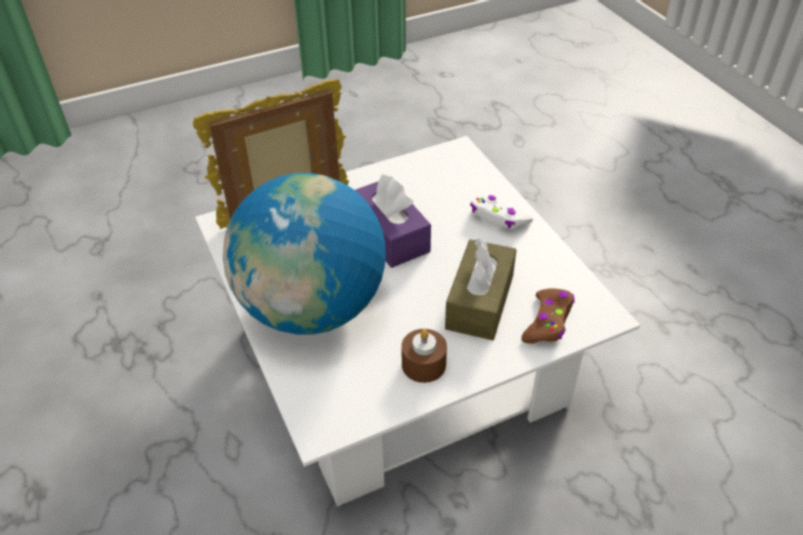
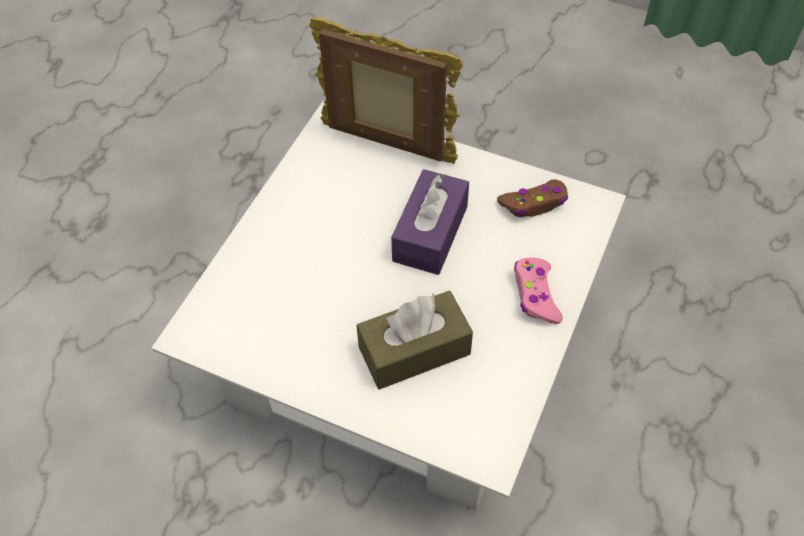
camera: 50 degrees right, 10 degrees up
globe [223,173,386,335] -> none
brown candle [401,329,447,383] -> none
white game controller [470,194,533,229] -> pink game controller [514,258,563,324]
brown game controller [521,289,575,344] -> brown game controller moved to [497,179,568,217]

